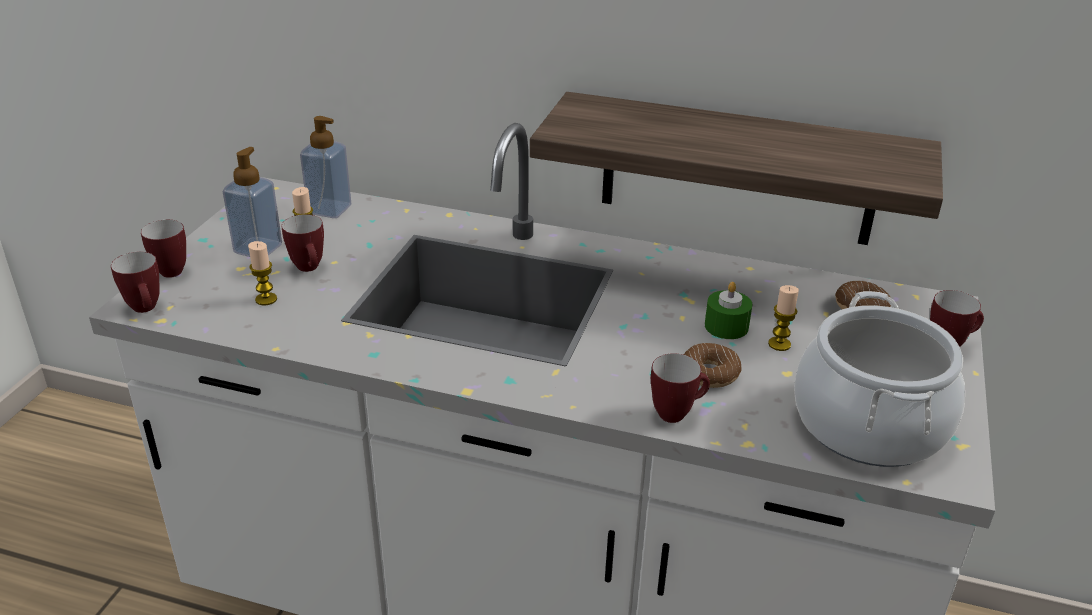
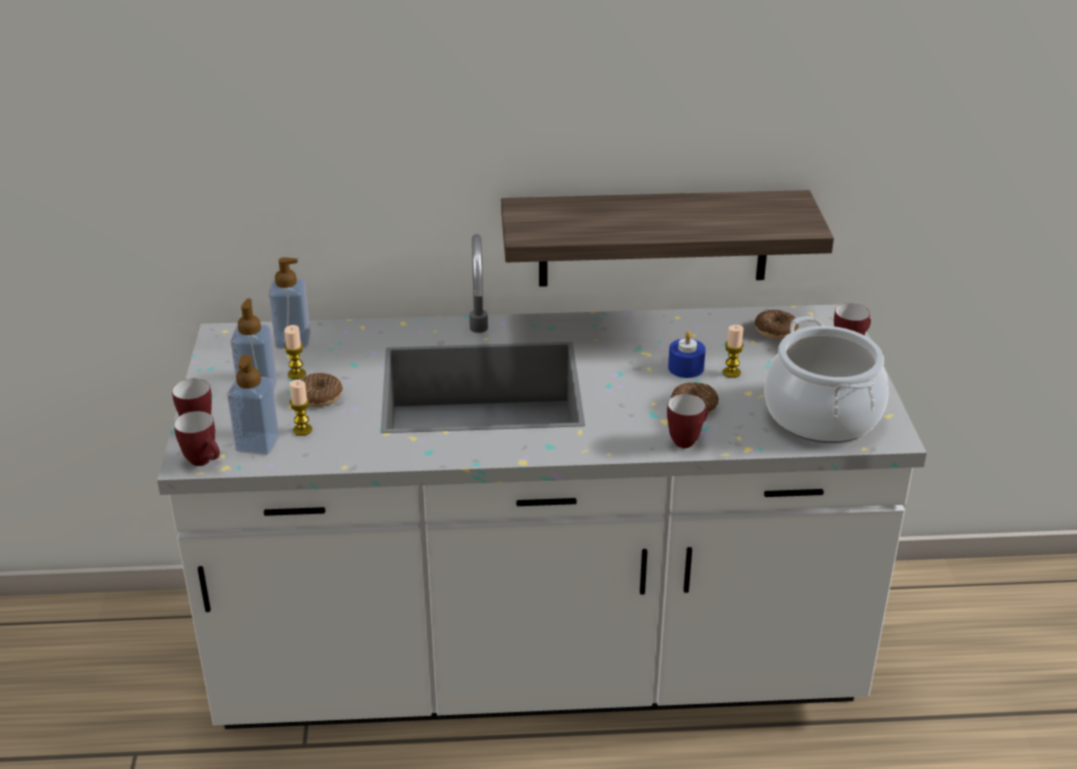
camera: 20 degrees left, 0 degrees up
mug [282,214,324,272] -> donut [301,373,343,407]
green candle [705,282,752,339] -> blue candle [668,331,706,378]
none -> soap dispenser [227,355,279,455]

